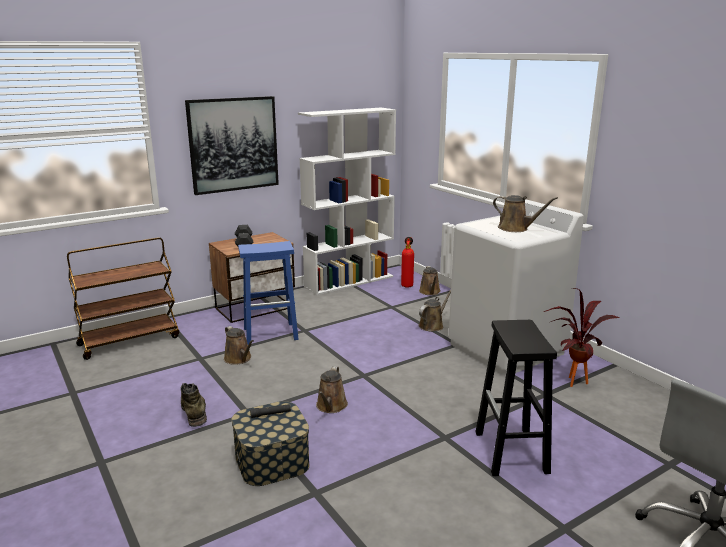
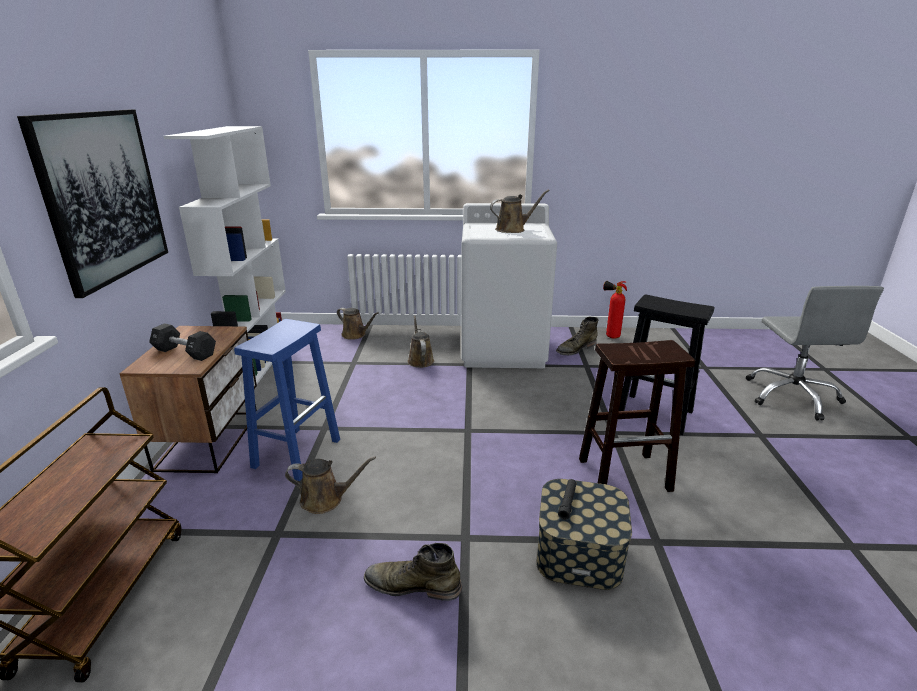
camera: 55 degrees left, 5 degrees up
brown watering can [316,366,348,413] -> none
fire extinguisher [401,237,414,288] -> fire extinguisher moved to [603,281,627,338]
potted plant [544,288,620,387] -> green boot [556,317,598,355]
none -> brown stool [579,340,695,492]

